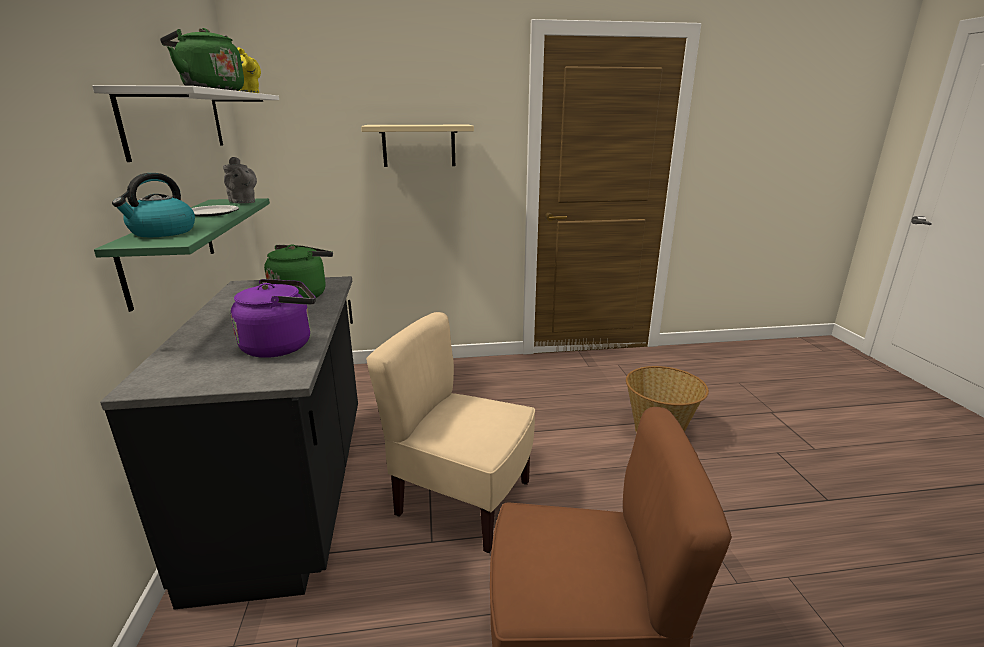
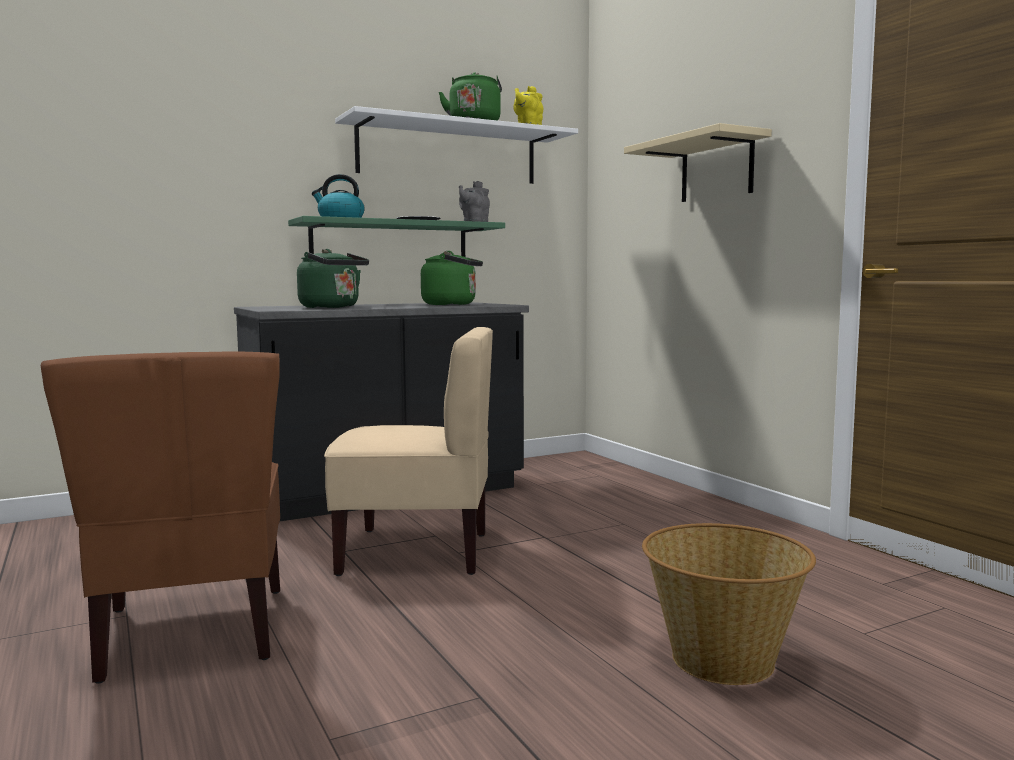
camera: 70 degrees right, 15 degrees down
purple kettle [230,279,316,358] -> green kettle [297,249,369,308]
beige chair [366,312,535,553] -> beige chair turned 90 degrees clockwise [324,327,493,576]

